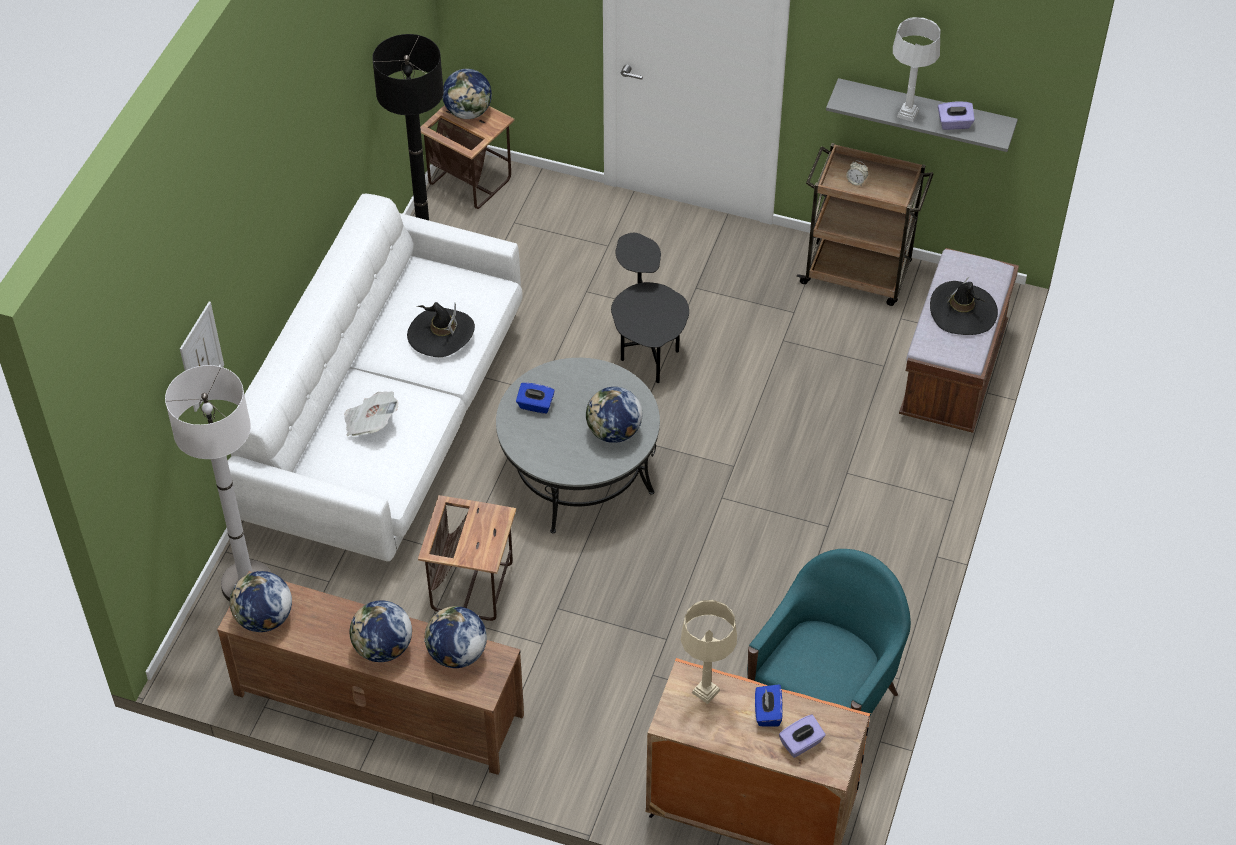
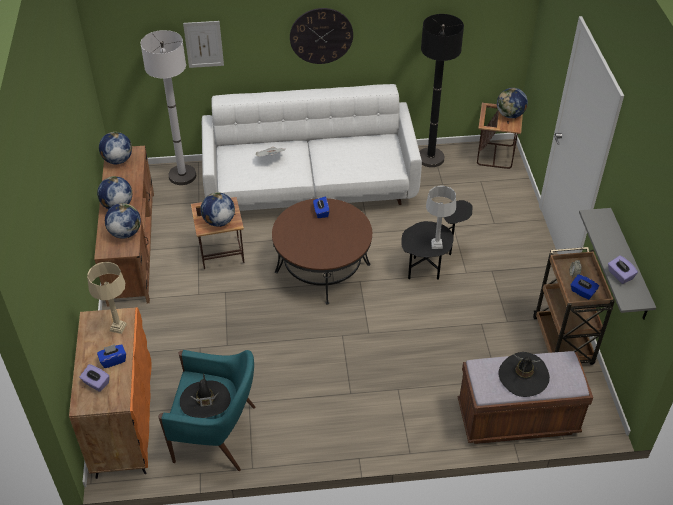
camera: 65 degrees right, 5 degrees down
black hat [407,302,475,357] -> black hat moved to [180,373,231,418]
grey coffee table [496,358,660,533] -> brown coffee table [272,198,372,305]
globe [586,387,642,443] -> globe moved to [201,192,235,227]
grey table lamp [893,17,940,122] -> grey table lamp moved to [426,186,456,249]
none -> wall clock [290,8,353,64]
none -> blue tissue box [571,274,599,300]

